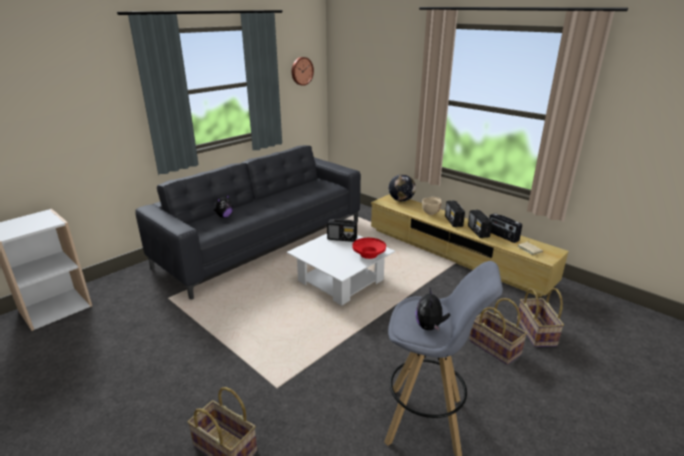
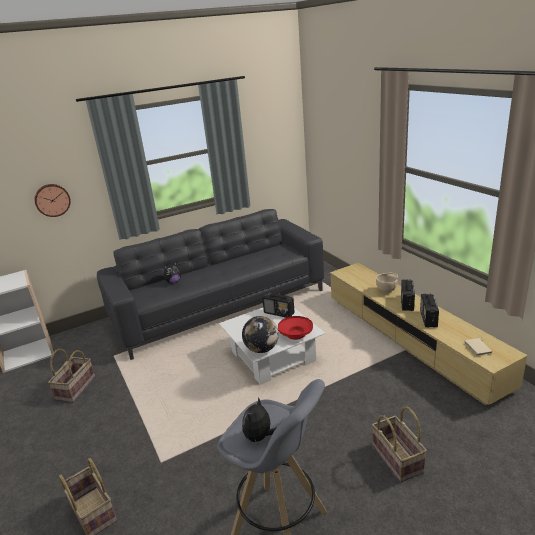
camera: 20 degrees right, 0 degrees up
wall clock [292,57,314,86] -> wall clock moved to [35,184,71,217]
globe [389,174,416,202] -> globe moved to [242,316,279,353]
radio [489,213,522,243] -> none
basket [517,288,564,347] -> basket moved to [48,349,95,402]

